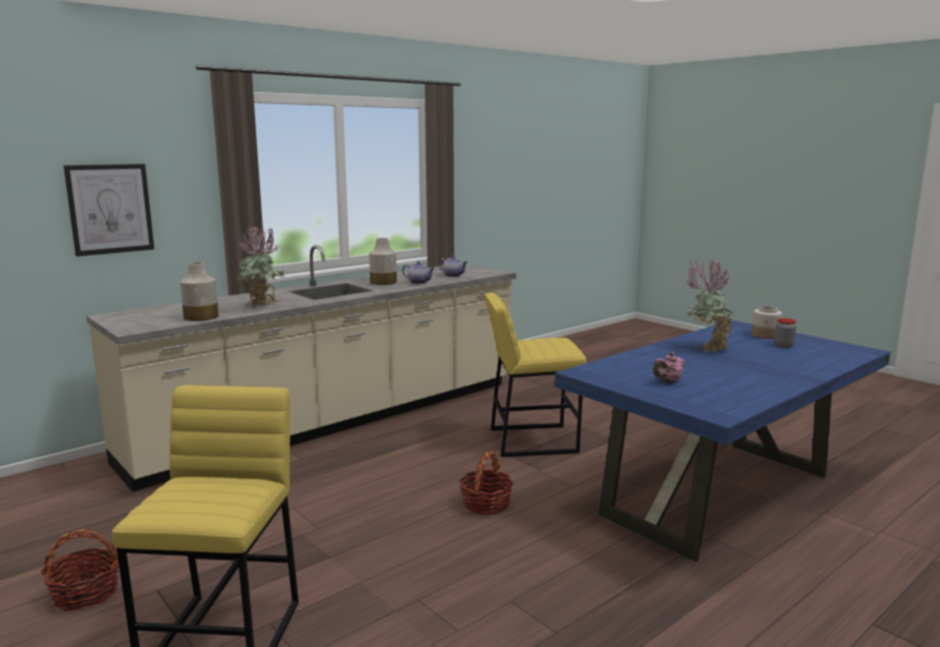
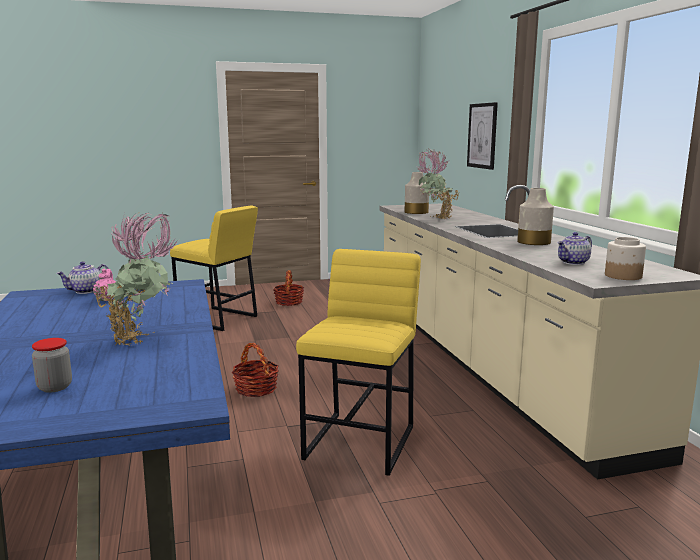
camera: 115 degrees right, 0 degrees up
teapot [402,261,435,284] -> teapot moved to [56,261,109,294]
jar [752,306,782,339] -> jar moved to [605,237,646,280]

